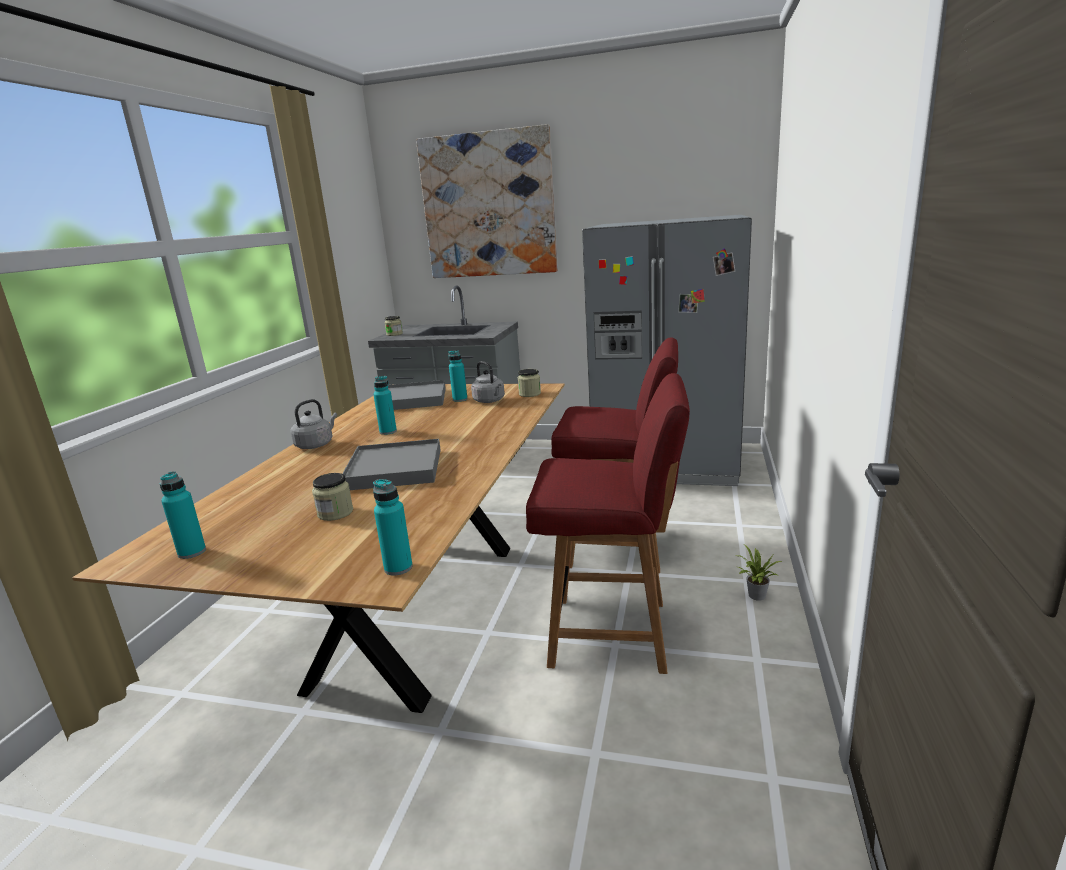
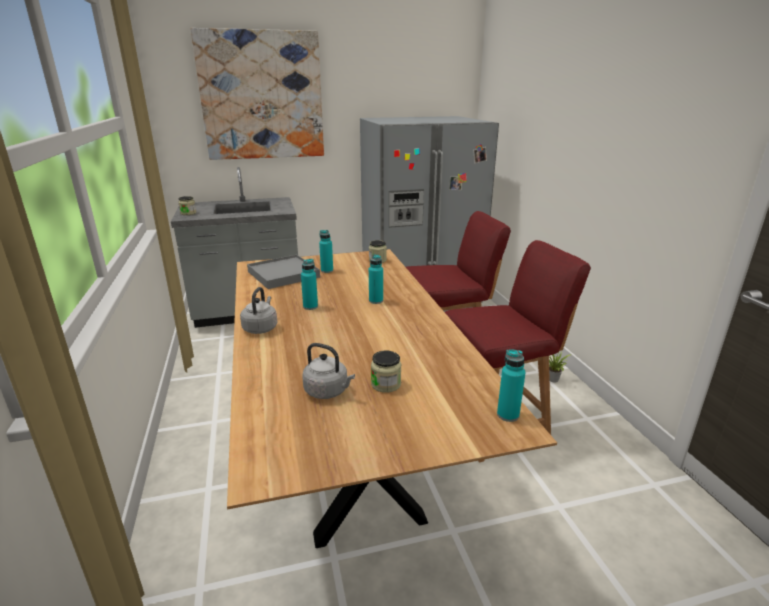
camera: 30 degrees left, 5 degrees up
turquoise bottle [160,471,206,559] -> turquoise bottle moved to [369,254,383,304]
grey tray [342,439,441,490] -> none
grey kettle [471,361,505,403] -> grey kettle moved to [302,343,355,399]

